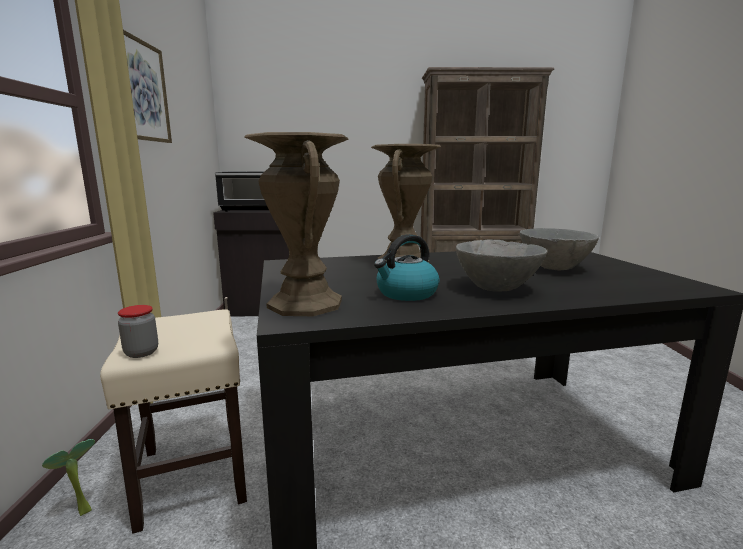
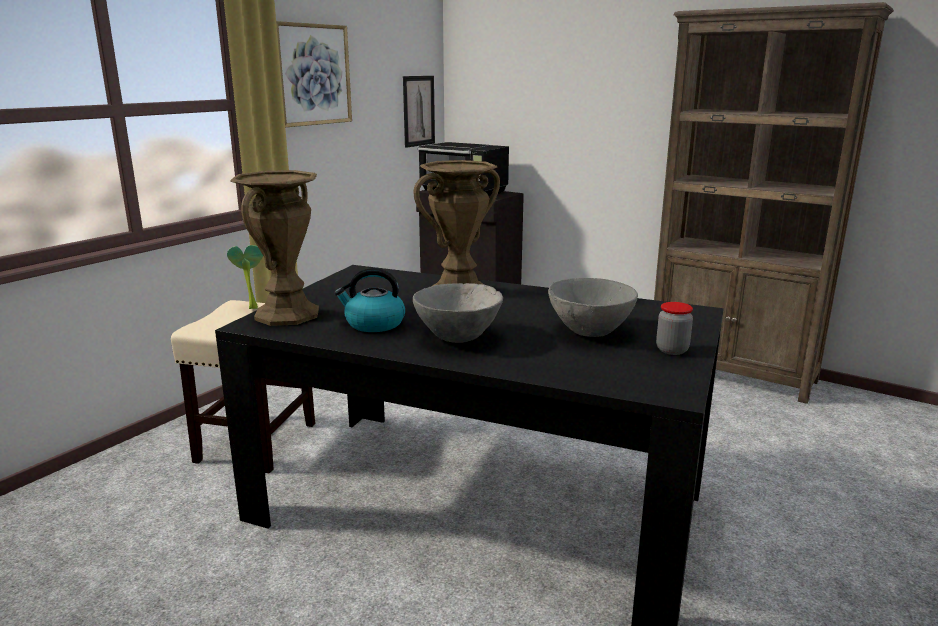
camera: 35 degrees right, 5 degrees up
potted plant [42,439,95,516] -> potted plant moved to [227,245,263,309]
jar [118,305,158,358] -> jar moved to [656,302,693,355]
none -> picture [403,76,435,148]

